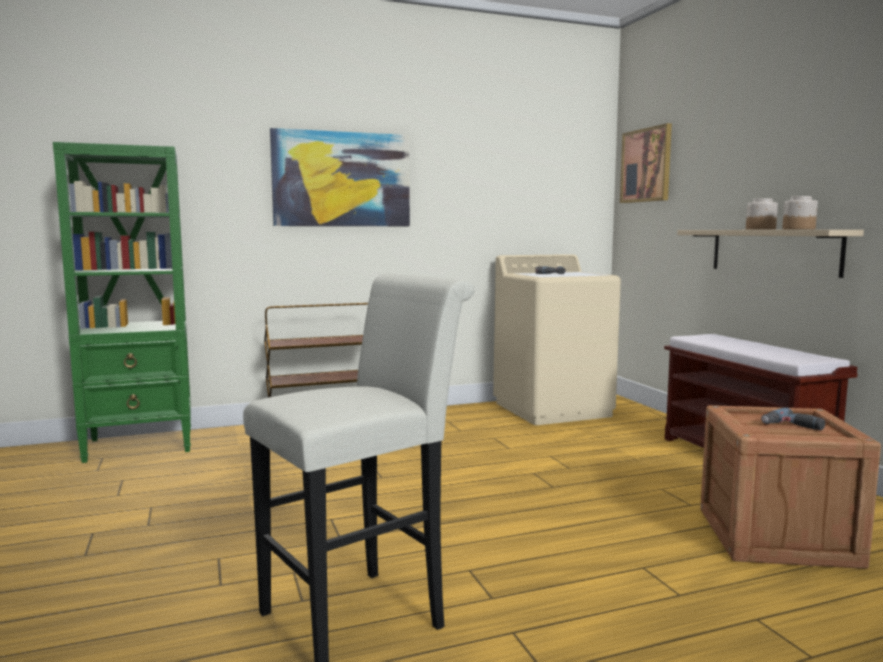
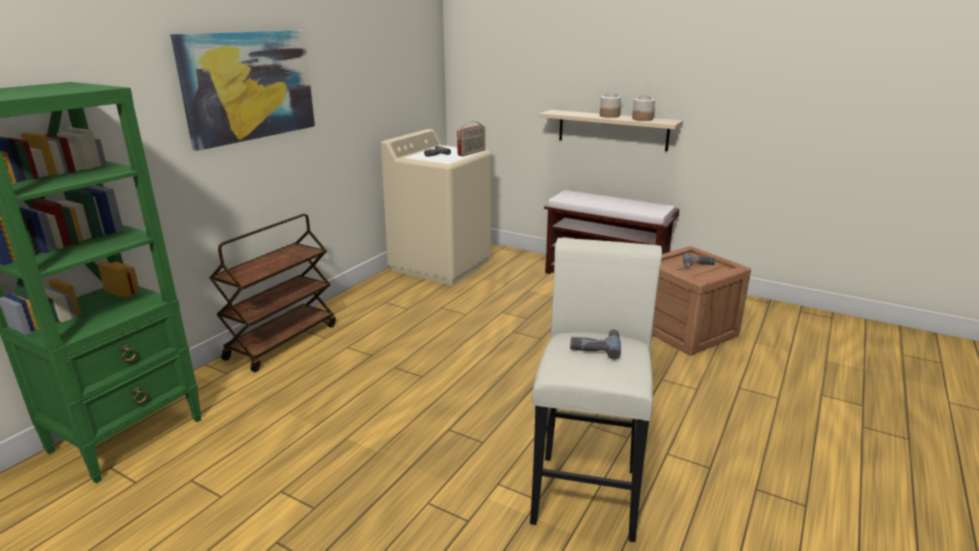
camera: 40 degrees left, 15 degrees up
picture [620,123,672,203] -> none
none -> radio [457,121,485,156]
none -> power drill [570,330,621,359]

